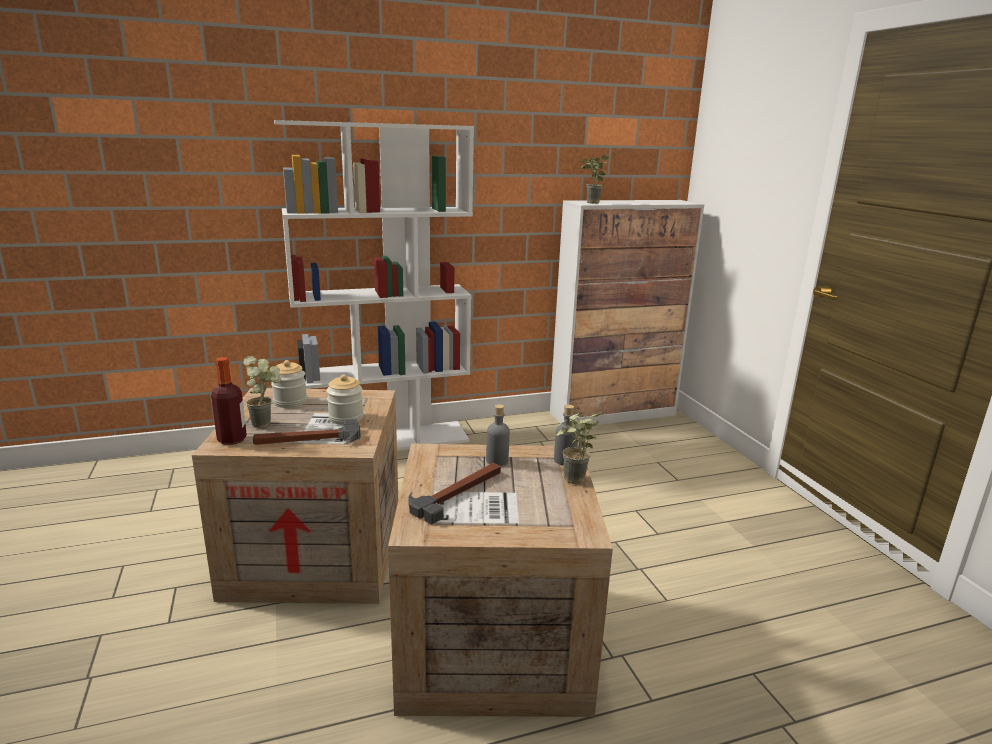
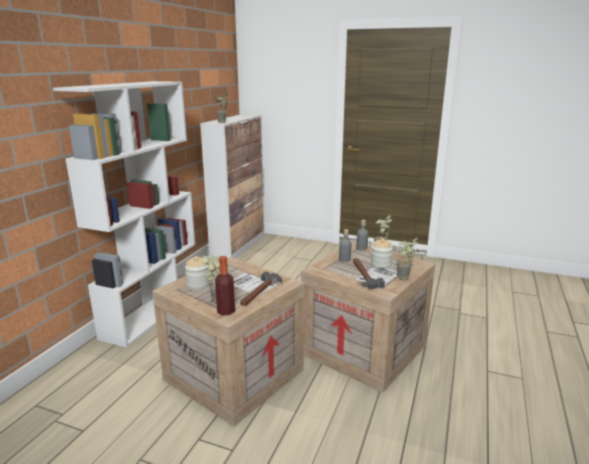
camera: 50 degrees left, 0 degrees up
jar [327,374,363,425] -> jar moved to [371,238,393,269]
none -> potted plant [397,237,418,280]

